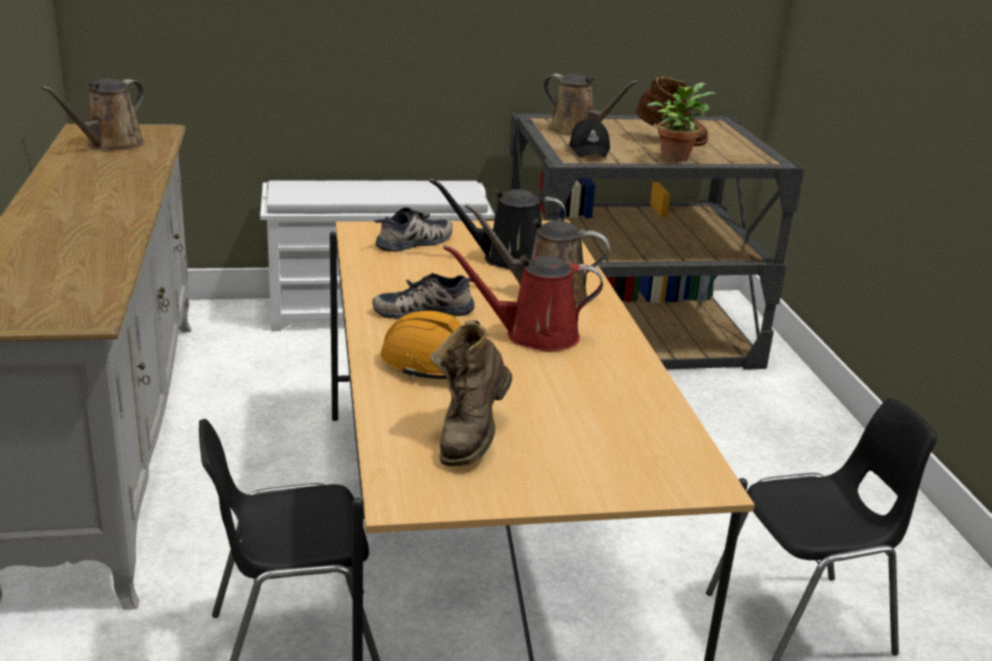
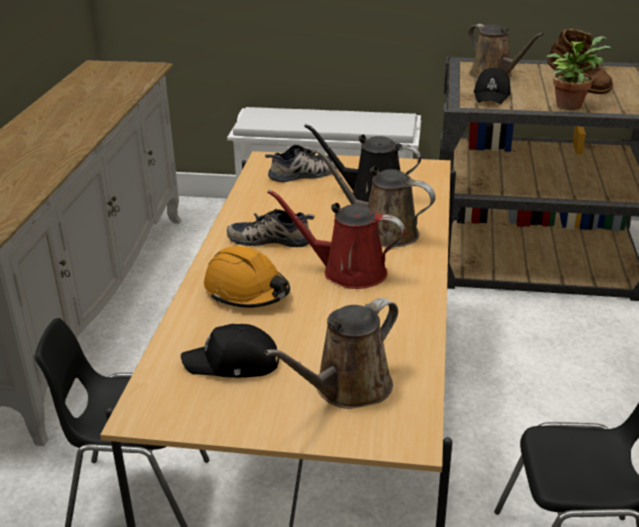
camera: 20 degrees right, 5 degrees up
brown watering can [41,79,145,151] -> brown watering can moved to [265,298,398,409]
brown boot [430,320,512,466] -> black cap [181,324,279,378]

